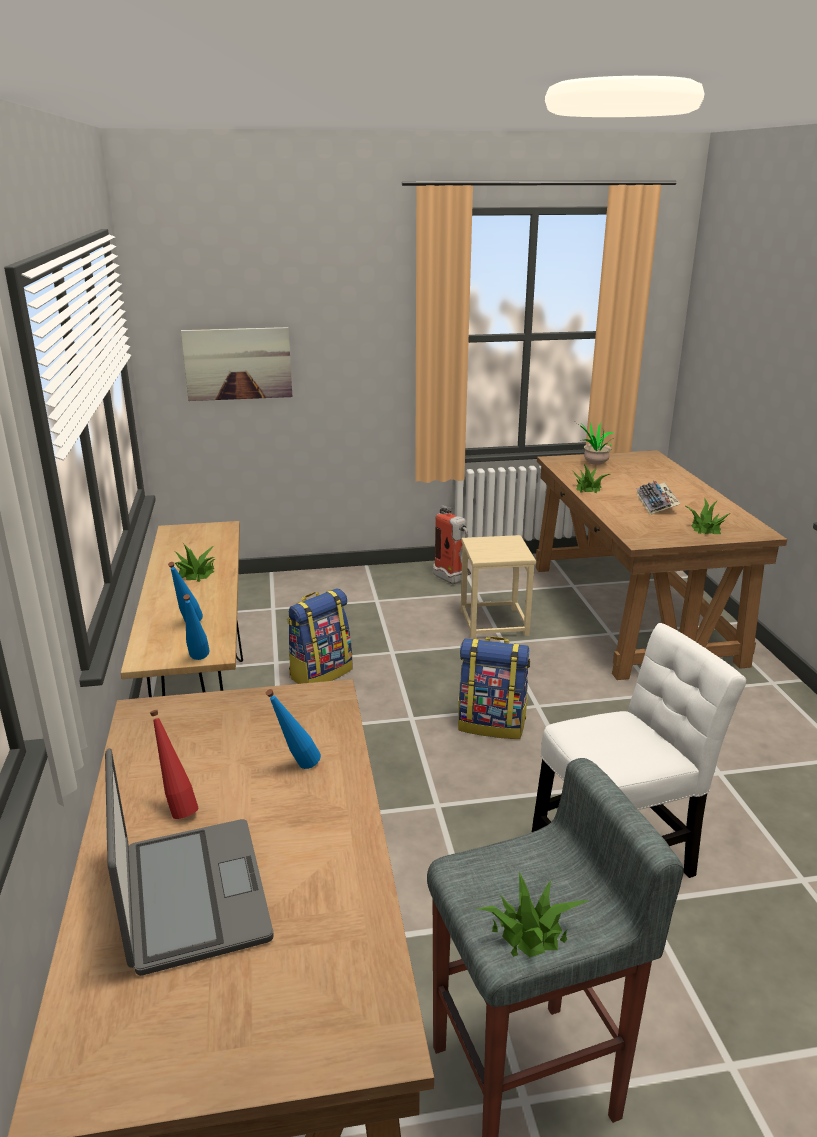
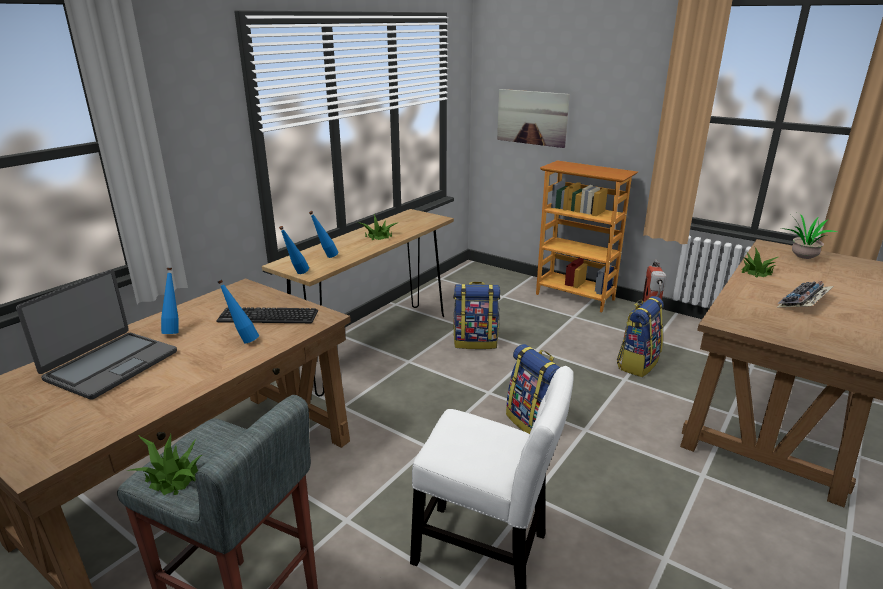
camera: 45 degrees right, 0 degrees up
red bottle [150,710,198,819] -> blue bottle [161,268,179,334]
beige stool [461,535,536,639] -> backpack [617,296,664,377]
potted plant [684,499,730,534] -> none
none -> keyboard [216,307,318,323]
none -> bookcase [536,160,638,312]

